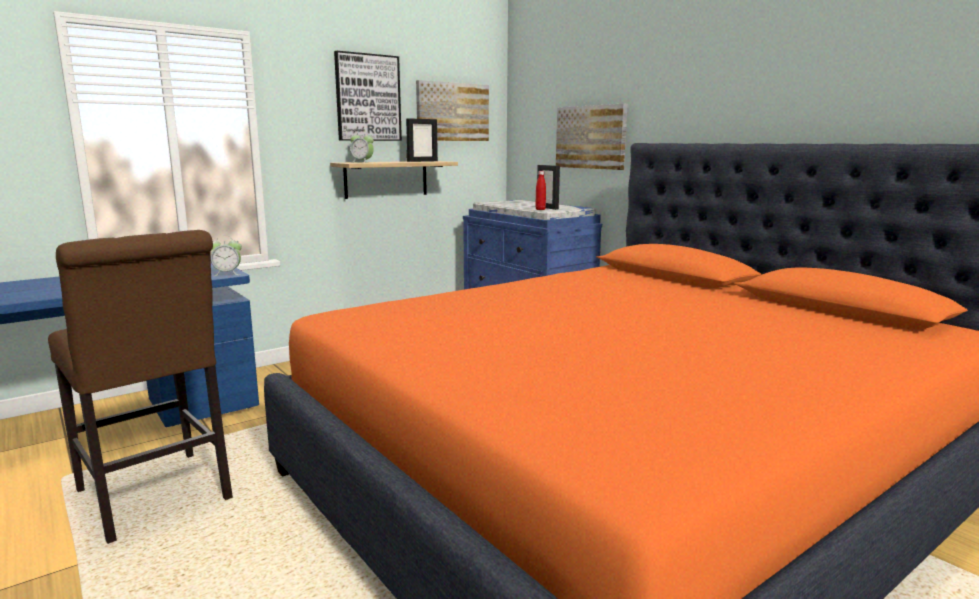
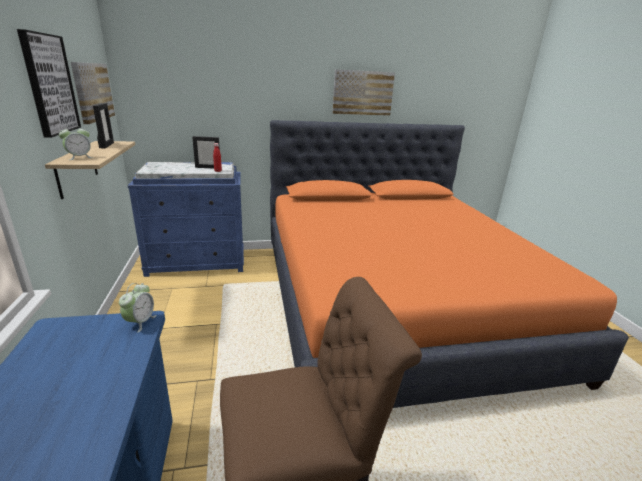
camera: 65 degrees left, 10 degrees up
picture [556,103,628,170] -> picture moved to [332,69,395,116]

